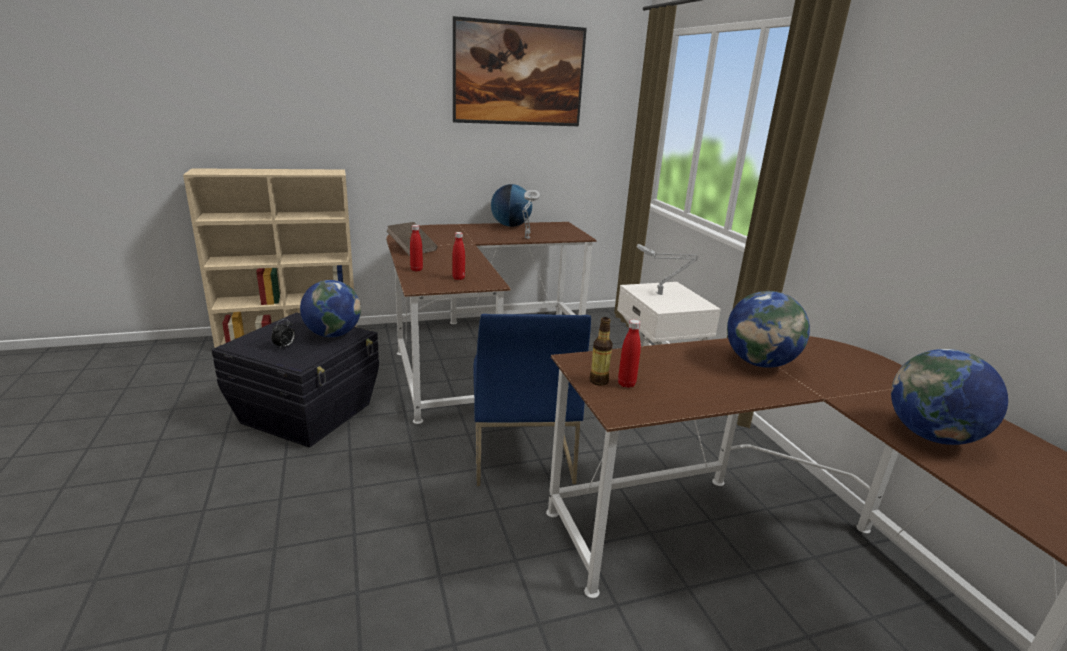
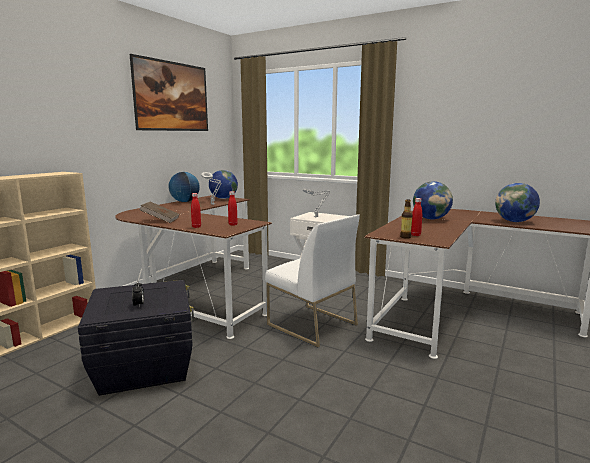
camera: 40 degrees left, 10 degrees down
globe [300,280,361,337] -> globe moved to [209,170,238,199]
blue chair [473,314,591,486] -> white chair [265,214,360,348]

